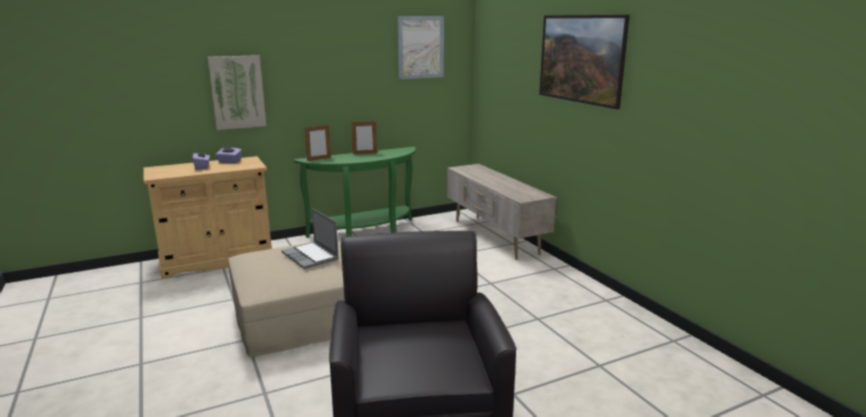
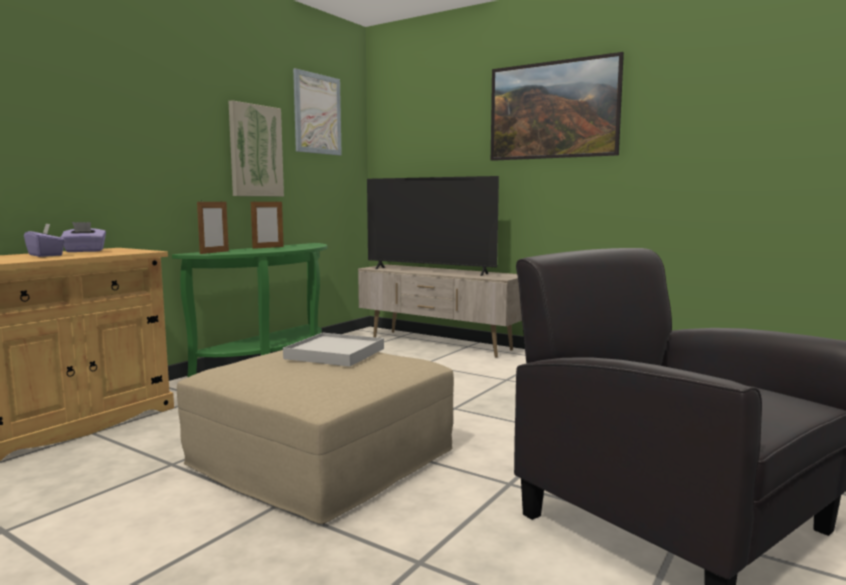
camera: 30 degrees left, 10 degrees down
picture [207,55,266,130] -> picture moved to [228,100,284,196]
laptop [281,209,339,269] -> white tray [283,333,384,367]
none -> television [367,176,499,276]

